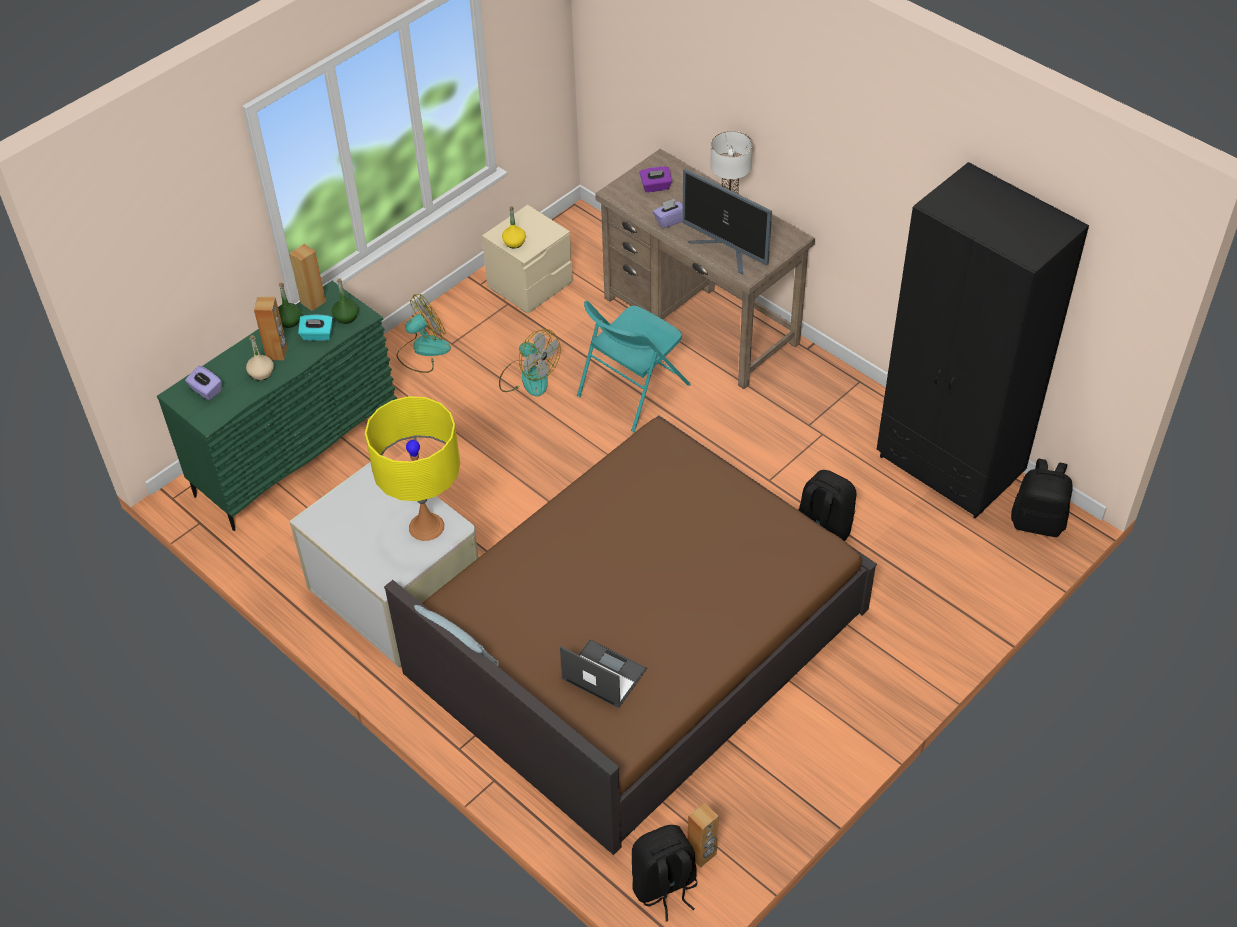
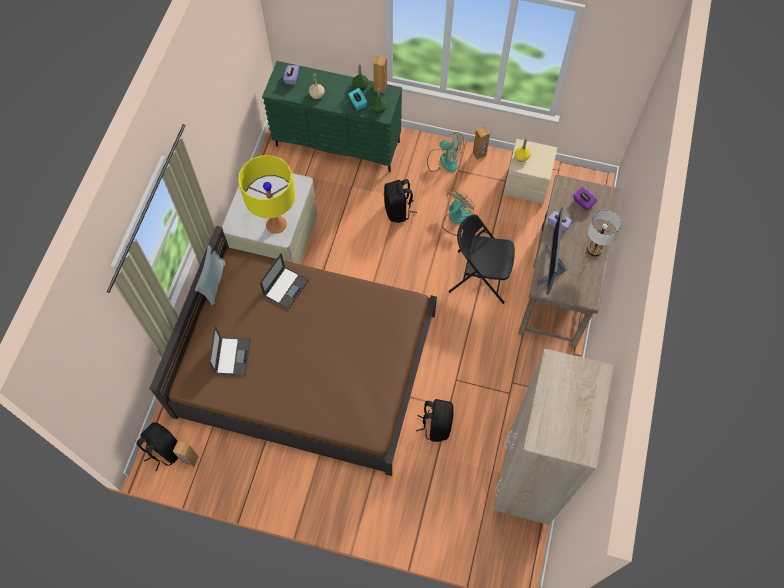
camera: 60 degrees right, 15 degrees up
brown speaker [254,297,287,361] -> brown speaker moved to [473,127,490,160]
fan [499,329,561,397] -> fan turned 150 degrees counterclockwise [442,188,475,236]
turquoise chair [577,301,691,433] -> black chair [449,214,515,304]
black wardrobe [877,162,1089,518] -> beige wardrobe [493,349,614,525]
black backpack [1011,459,1073,537] -> black backpack moved to [384,179,417,223]
none -> laptop [260,253,309,310]

